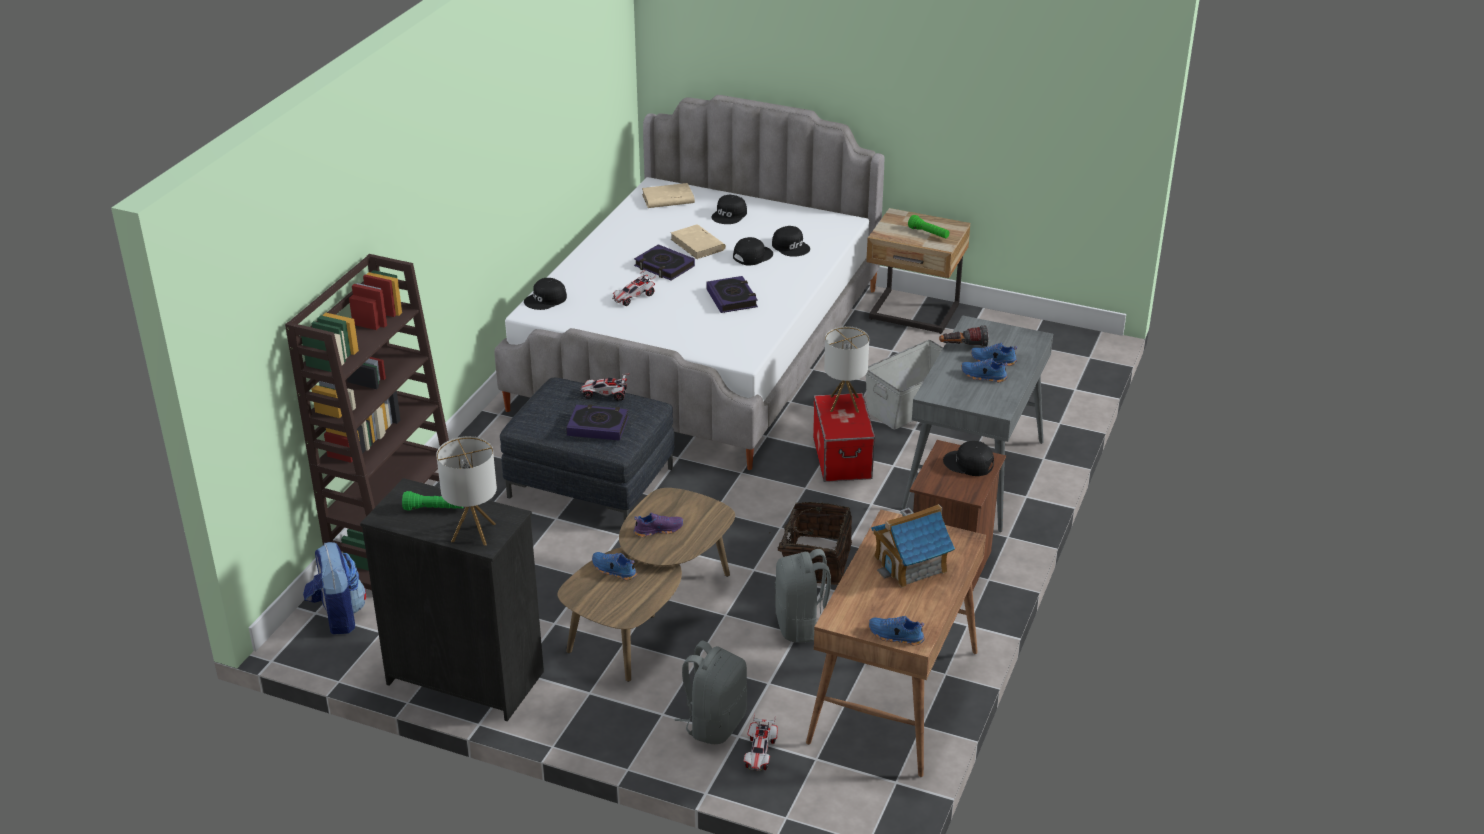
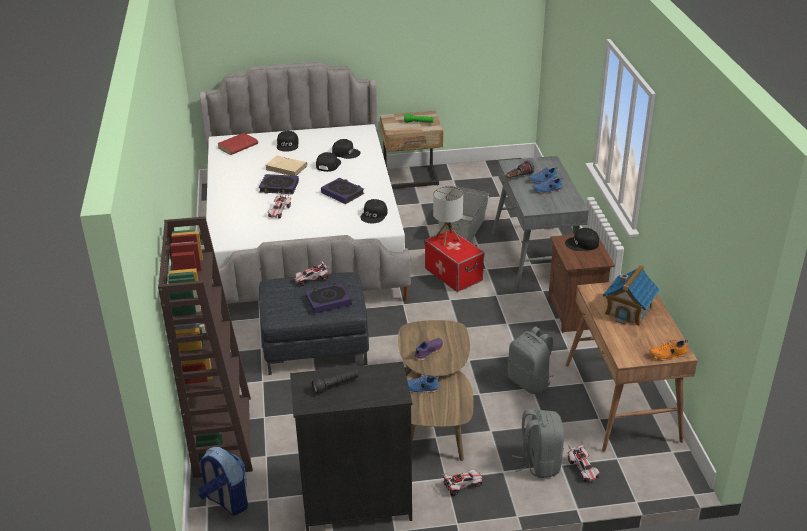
camera: 30 degrees left, 0 degrees up
green flashlight [402,491,463,510] -> black flashlight [312,369,359,394]
table lamp [436,436,497,546] -> none
black cap [524,278,567,310] -> black cap moved to [360,199,388,223]
beige book [642,183,695,208] -> red book [217,133,258,155]
basket [769,502,852,585] -> none
blue shoe [869,616,925,645] -> orange shoe [649,339,688,361]
none -> toy car [441,469,484,496]

